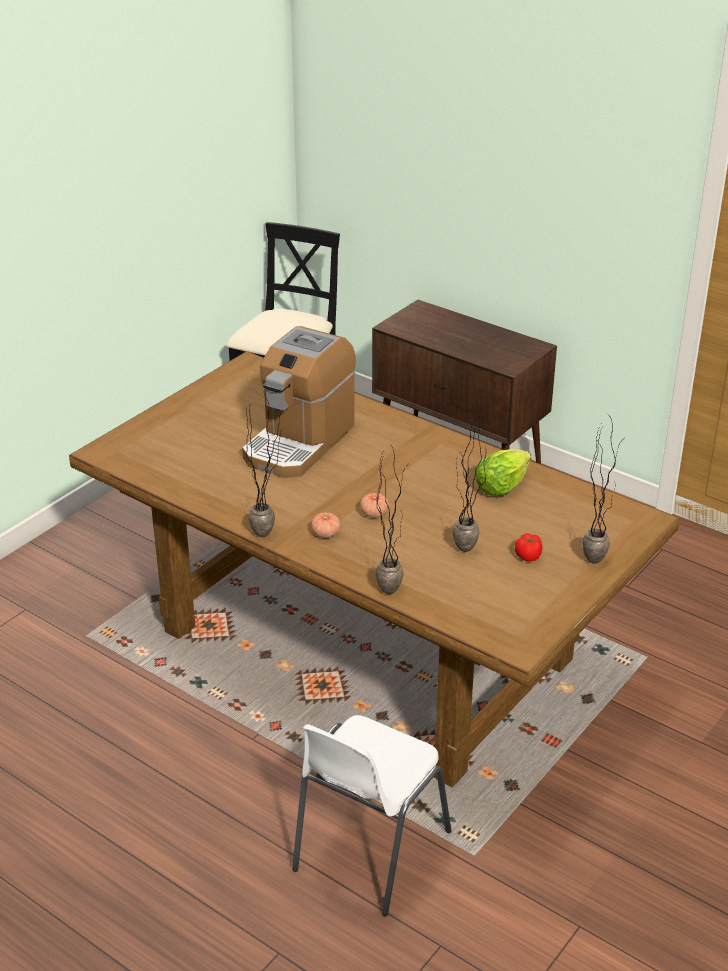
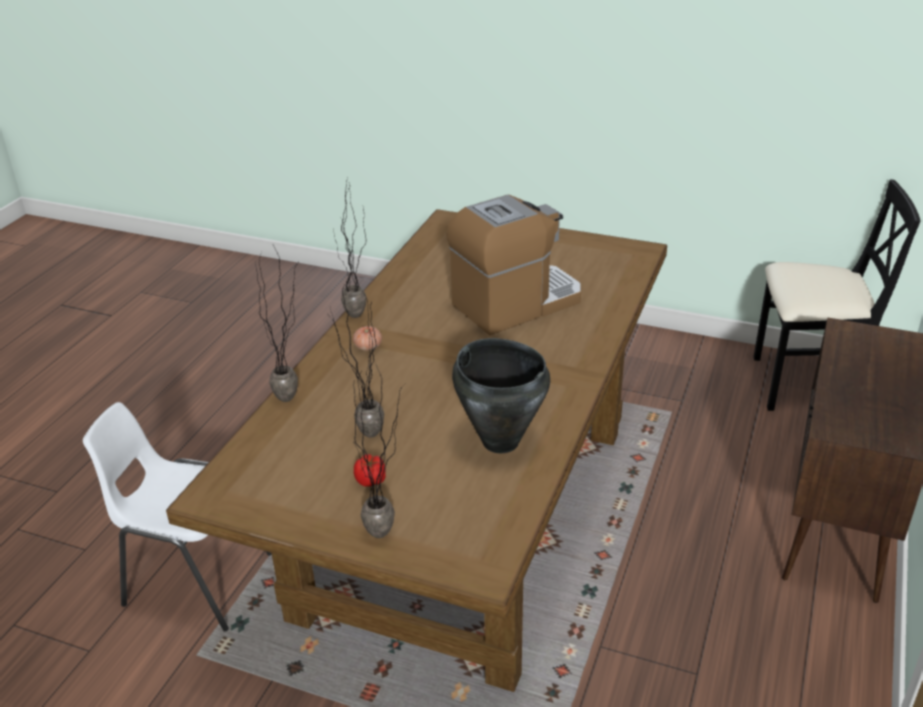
camera: 75 degrees right, 0 degrees up
coffee machine [242,326,356,478] -> coffee machine turned 135 degrees clockwise [446,195,581,335]
tomato [360,493,389,518] -> none
lettuce [475,449,531,496] -> black cooking pot [452,338,550,453]

